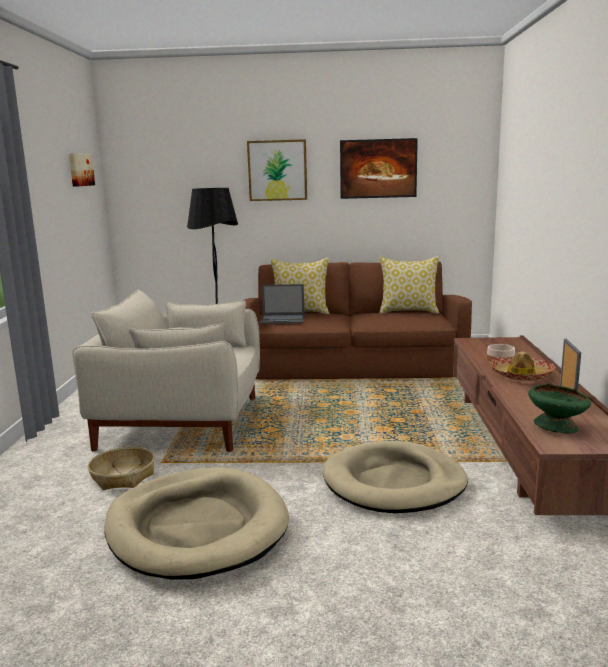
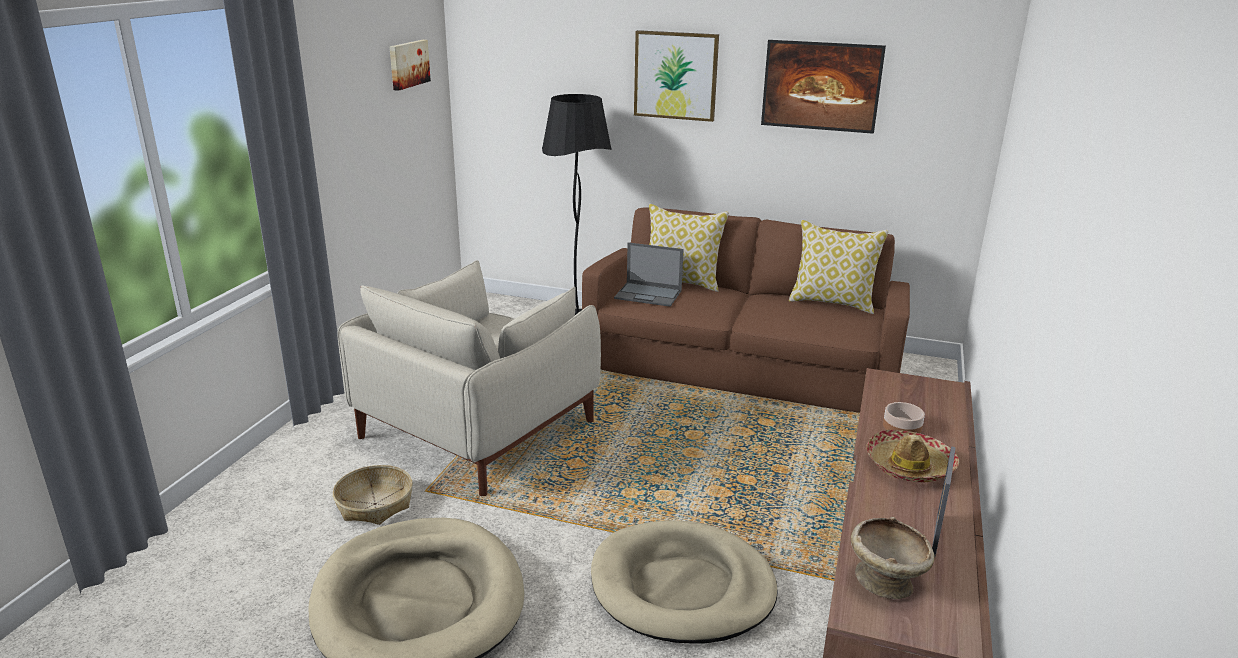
camera: 15 degrees right, 10 degrees up
beige armchair [73,289,260,452] -> beige armchair turned 75 degrees counterclockwise [338,260,601,496]
green bowl [528,382,591,433] -> beige bowl [851,517,935,599]

